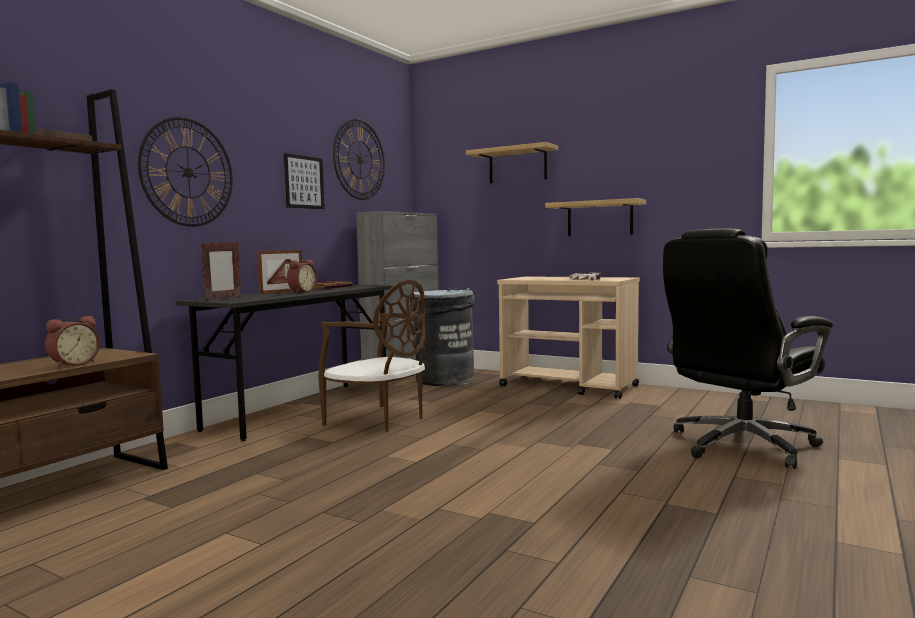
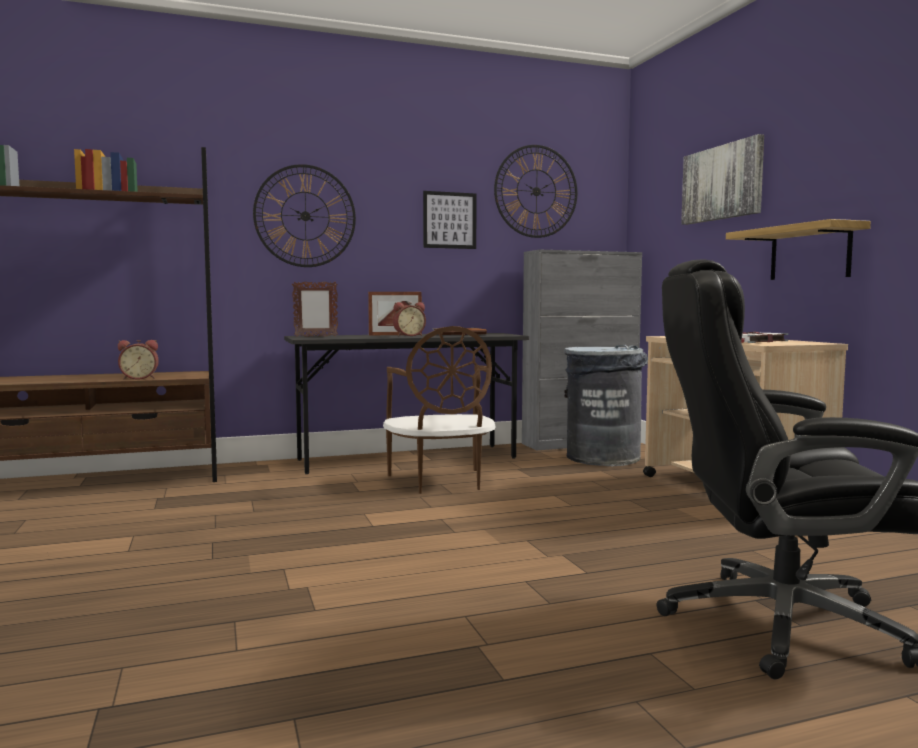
camera: 40 degrees right, 0 degrees up
shelf [466,142,558,184] -> picture [681,134,764,225]

